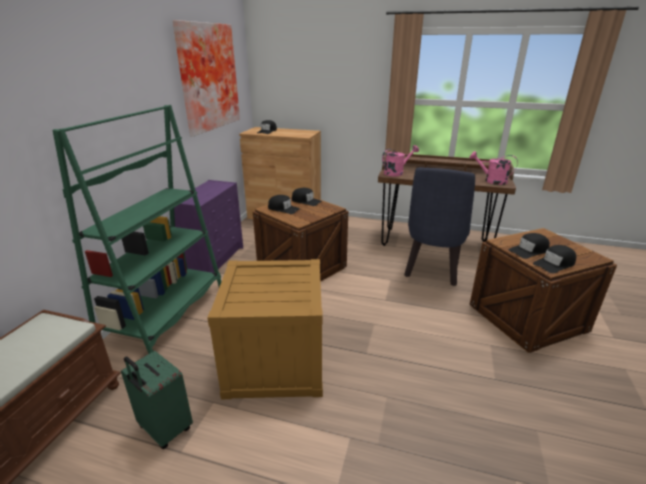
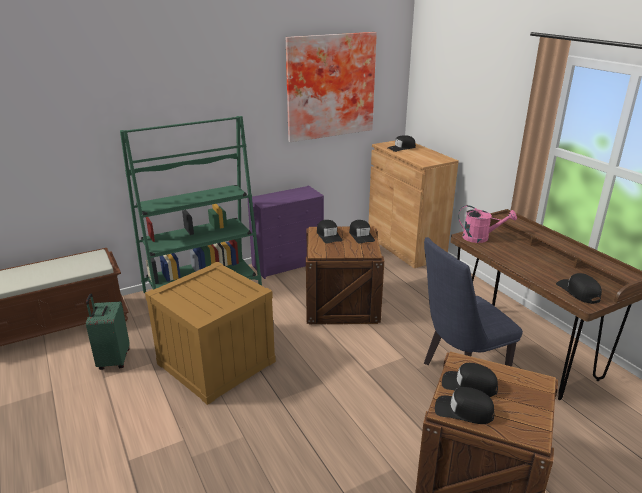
camera: 45 degrees right, 0 degrees up
pink watering can [470,151,518,185] -> black cap [556,273,602,304]

